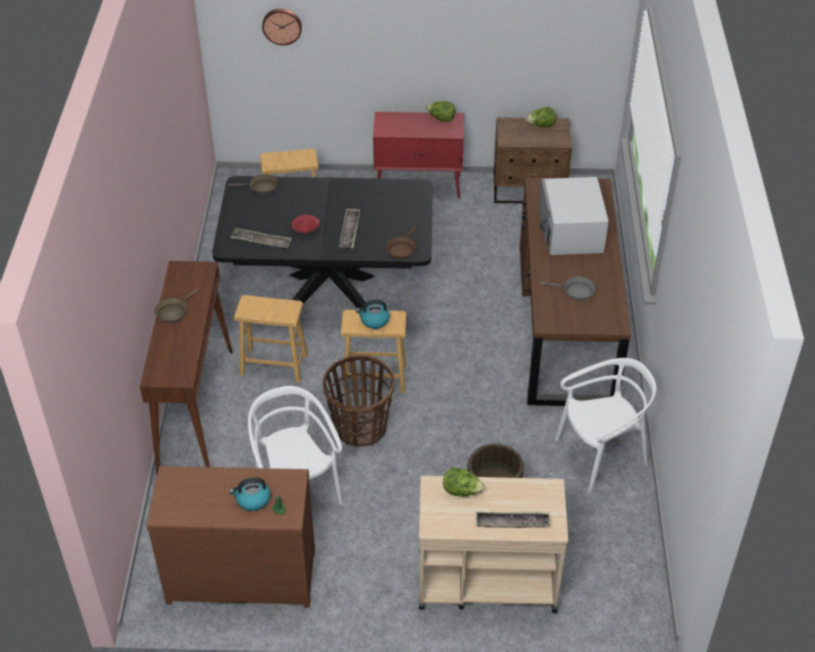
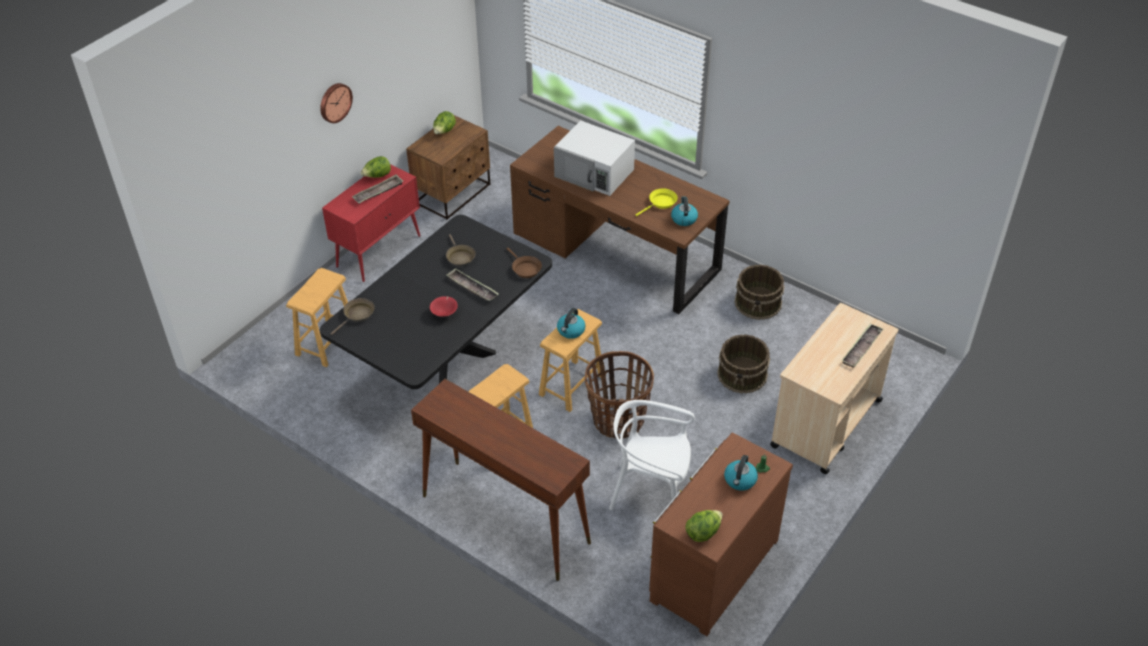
camera: 55 degrees left, 0 degrees up
brown frying pan [154,288,200,323] -> brown frying pan moved to [446,234,476,267]
tray [230,228,292,250] -> tray moved to [352,174,403,204]
wall clock [262,9,302,45] -> wall clock moved to [320,83,353,123]
lettuce [443,467,485,497] -> lettuce moved to [685,510,723,542]
grey frying pan [540,277,596,300] -> yellow frying pan [636,188,678,216]
white chair [555,358,656,493] -> brown bucket [734,264,785,320]
none -> kettle [671,196,698,226]

